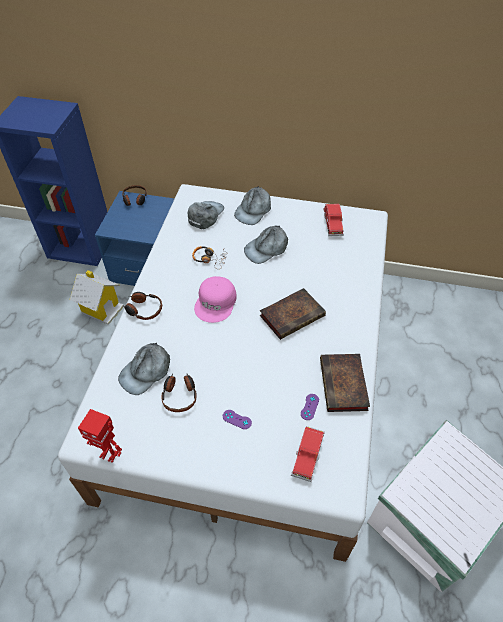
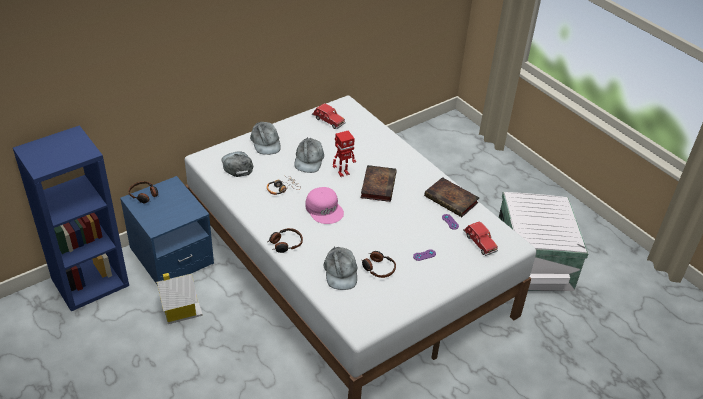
camera: 50 degrees left, 10 degrees down
toy robot [78,409,122,463] -> toy robot moved to [333,131,356,177]

